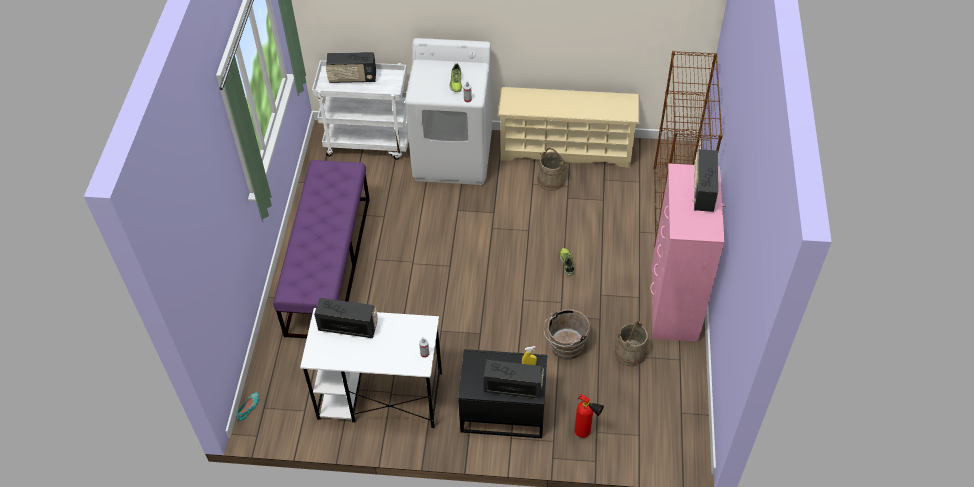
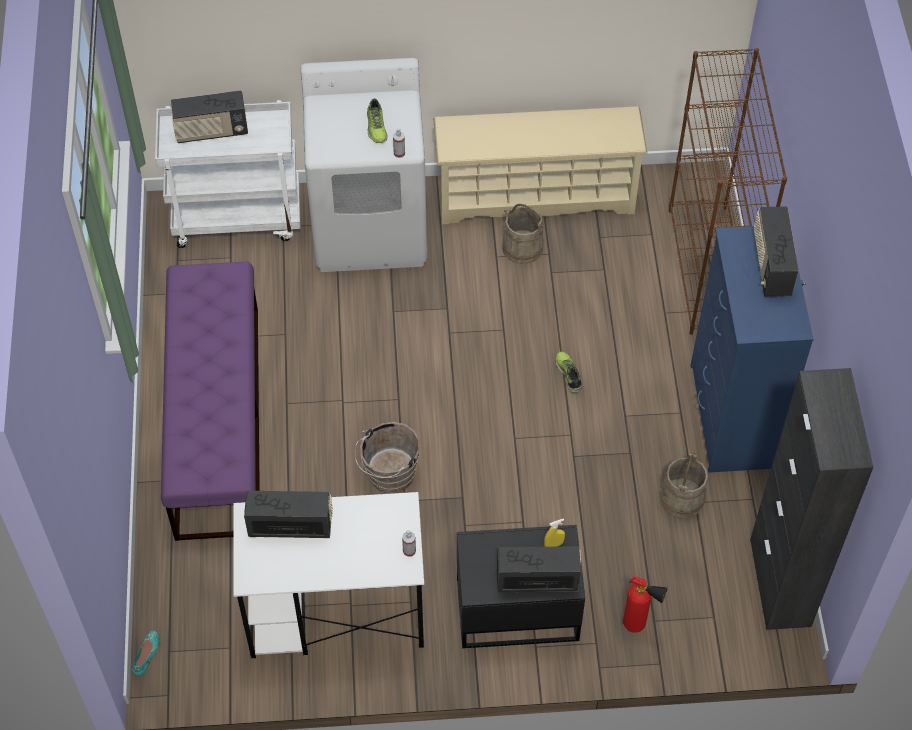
camera: 10 degrees left, 5 degrees up
brown bucket [543,310,590,360] -> brown bucket moved to [354,422,420,494]
pink dresser [650,163,725,342] -> blue dresser [690,226,814,473]
none -> black cabinet [750,368,873,630]

